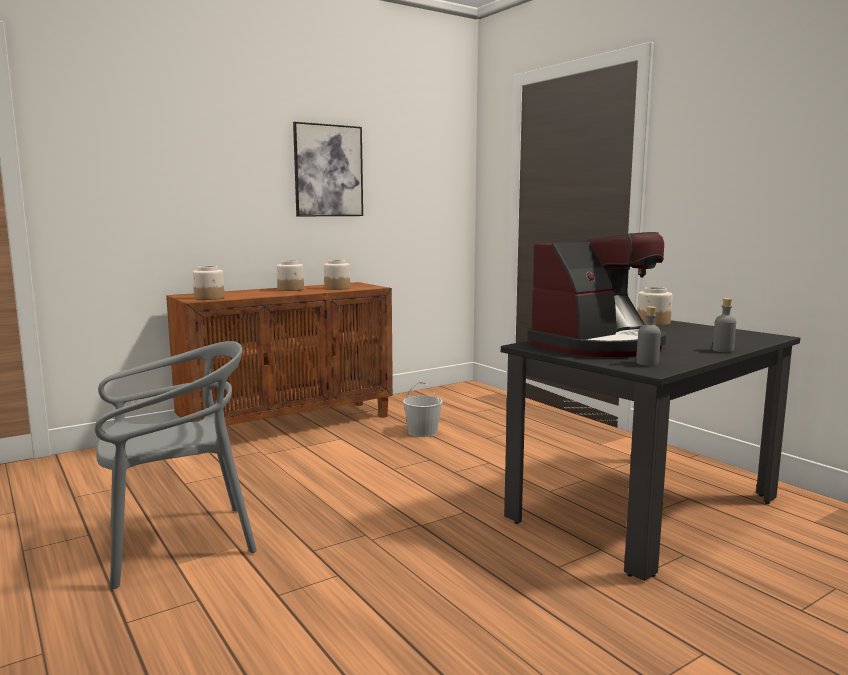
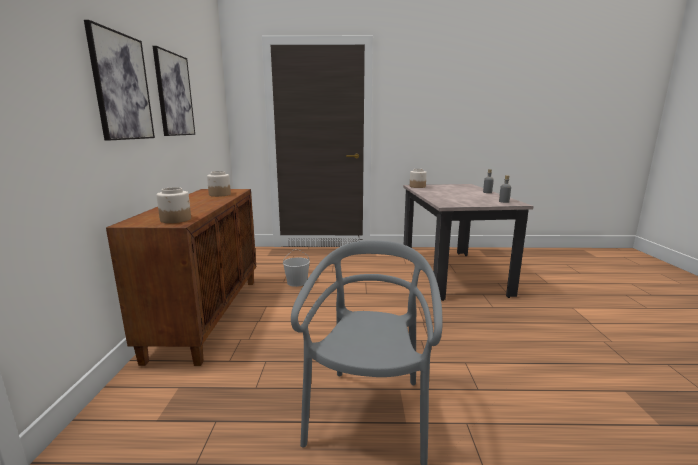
camera: 55 degrees left, 5 degrees up
jar [277,260,304,291] -> none
black dining table [501,320,800,581] -> beige dining table [403,184,533,301]
coffee machine [527,232,666,357] -> none
none -> picture [84,20,155,141]

